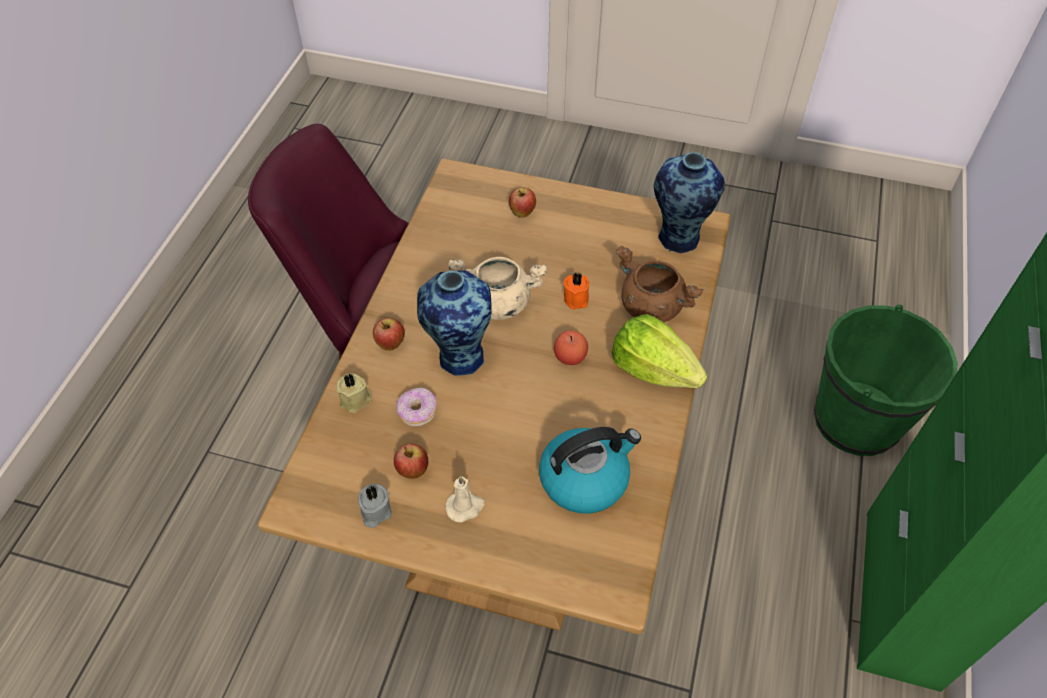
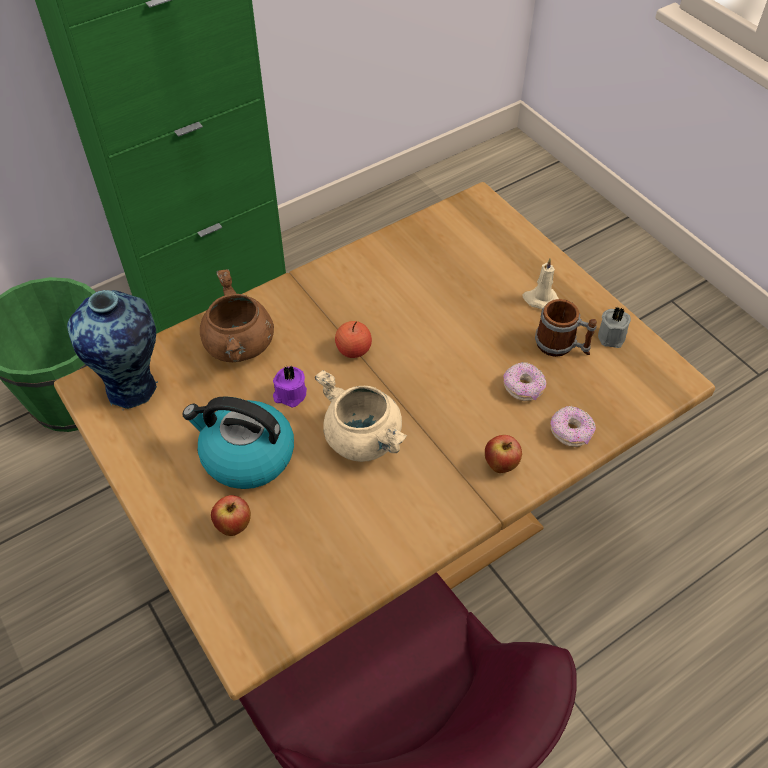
camera: 140 degrees left, 0 degrees up
beige candle [337,373,372,413] -> donut [551,406,596,447]
apple [394,444,428,479] -> mug [535,299,597,357]
vase [417,270,492,376] -> none
kettle [539,427,641,514] -> kettle moved to [182,396,294,489]
orange candle [564,273,589,310] -> purple candle [273,365,307,408]
lettuce [611,314,708,388] -> none

